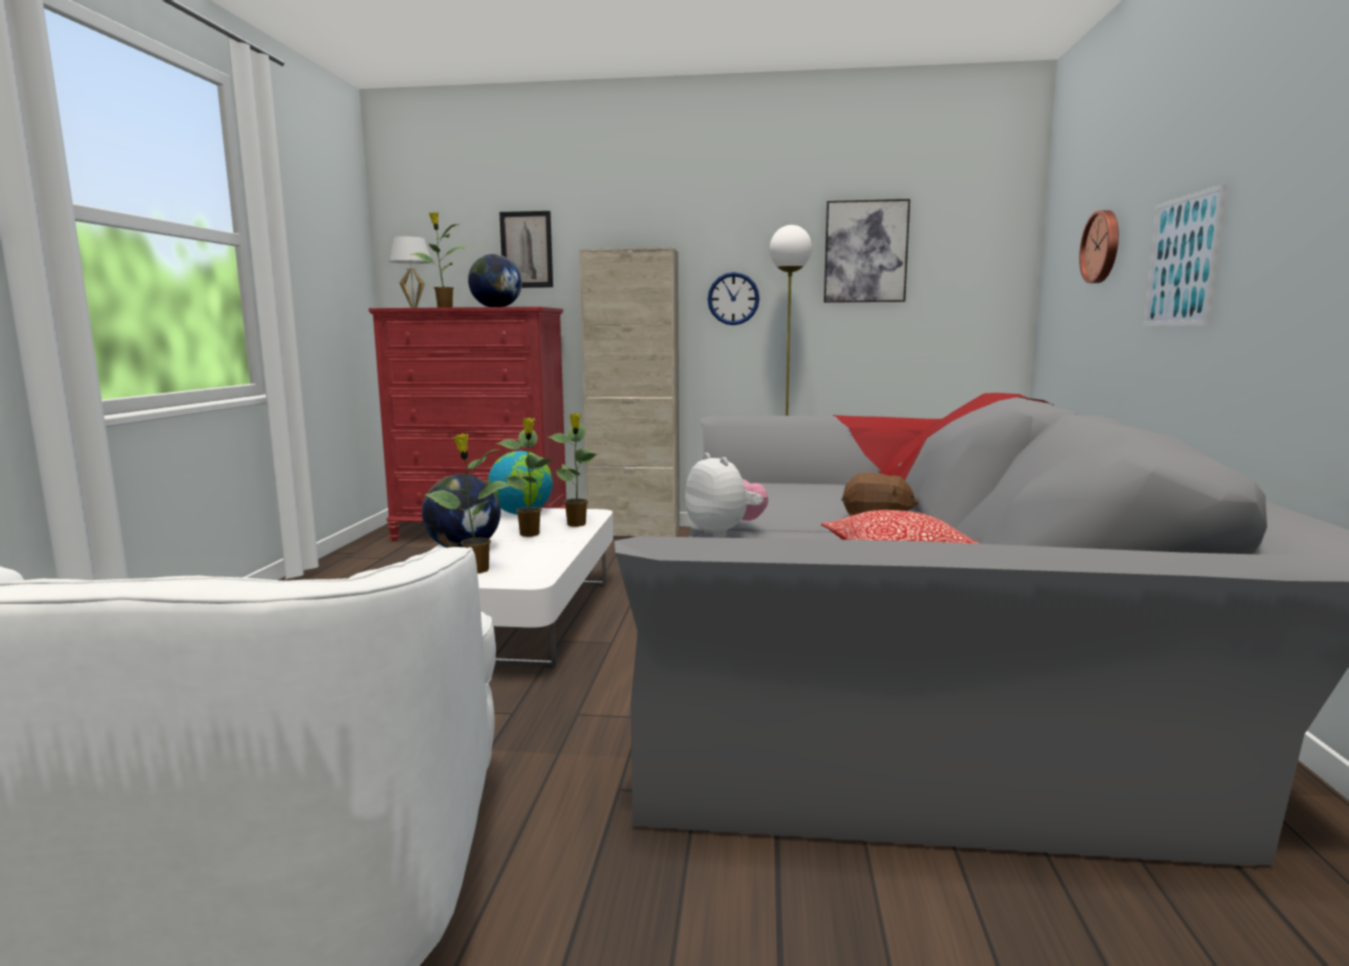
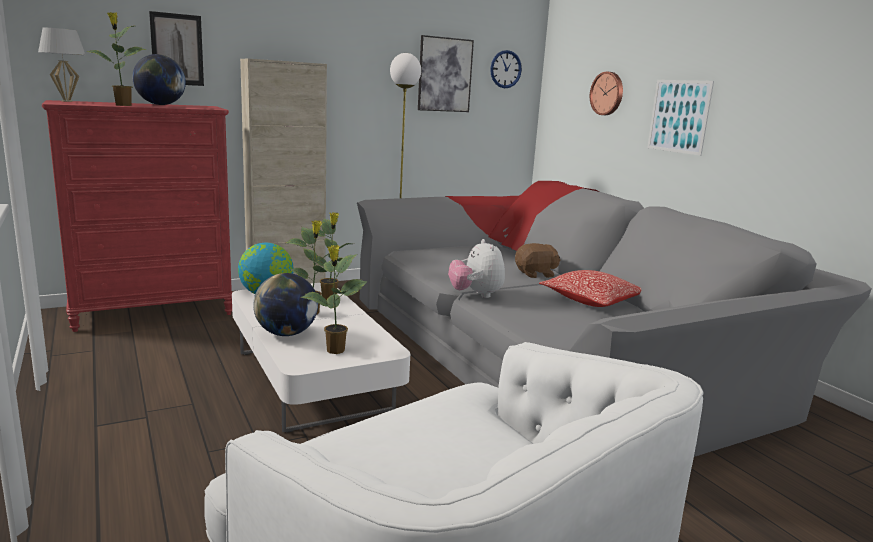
camera: 35 degrees left, 5 degrees up
plush toy [685,453,768,538] -> plush toy turned 135 degrees counterclockwise [448,239,505,298]
wall clock [708,272,760,325] -> wall clock moved to [490,50,522,88]

